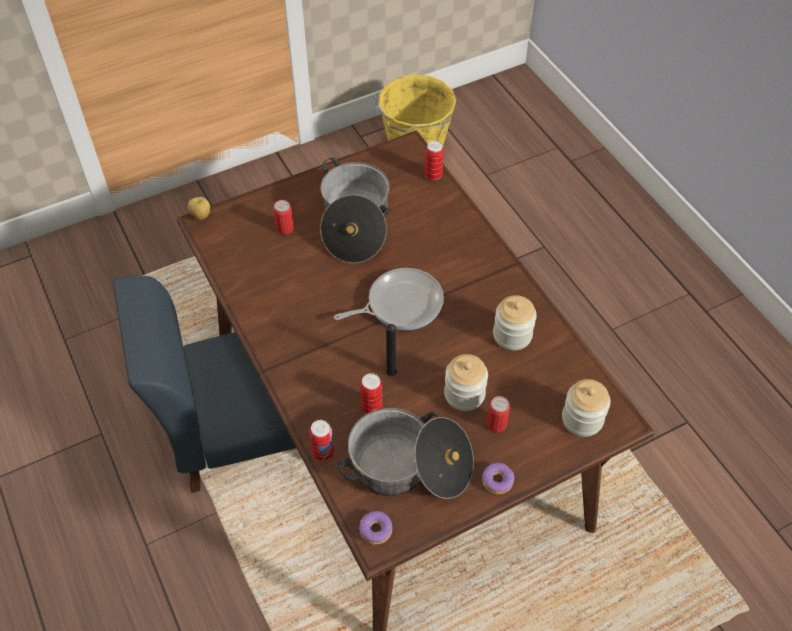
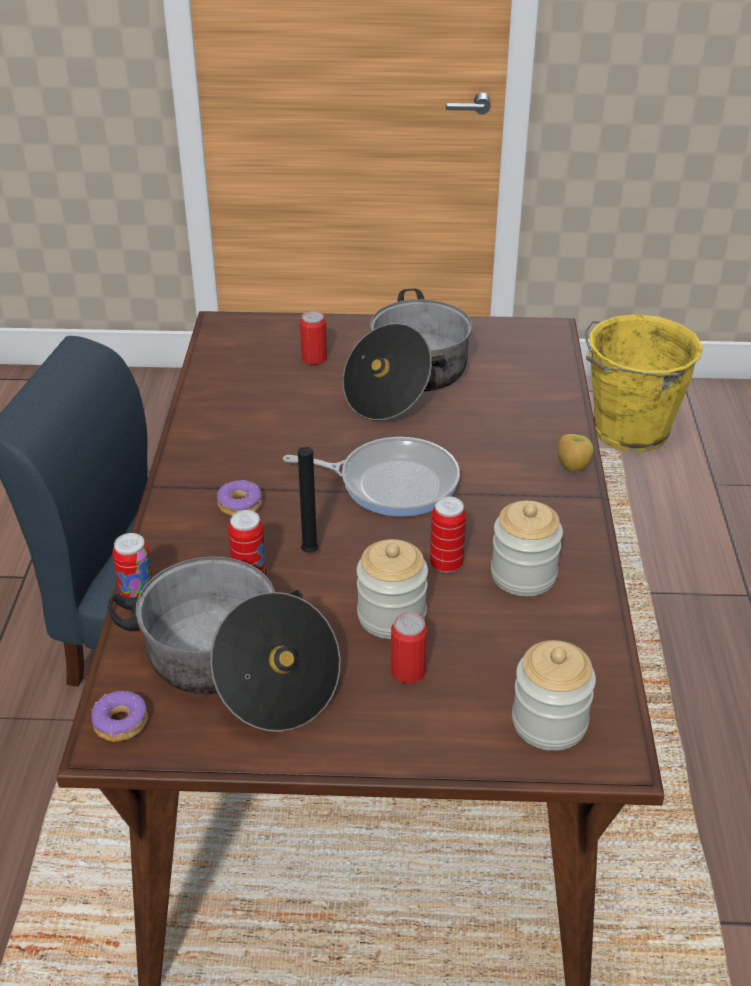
camera: 30 degrees right, 15 degrees down
apple [188,197,210,220] -> apple moved to [557,434,594,472]
can [425,141,444,180] -> can moved to [430,497,466,573]
donut [482,463,515,494] -> donut moved to [217,480,262,516]

